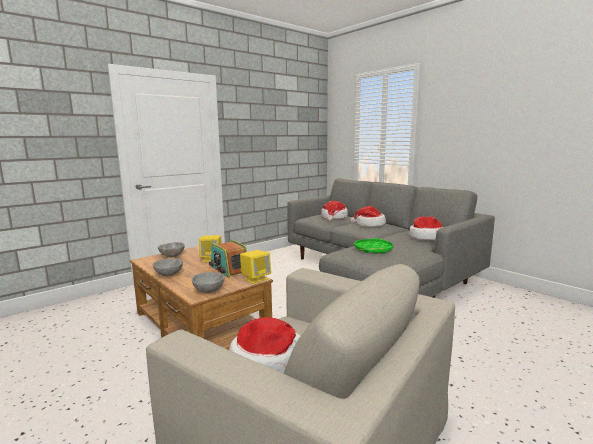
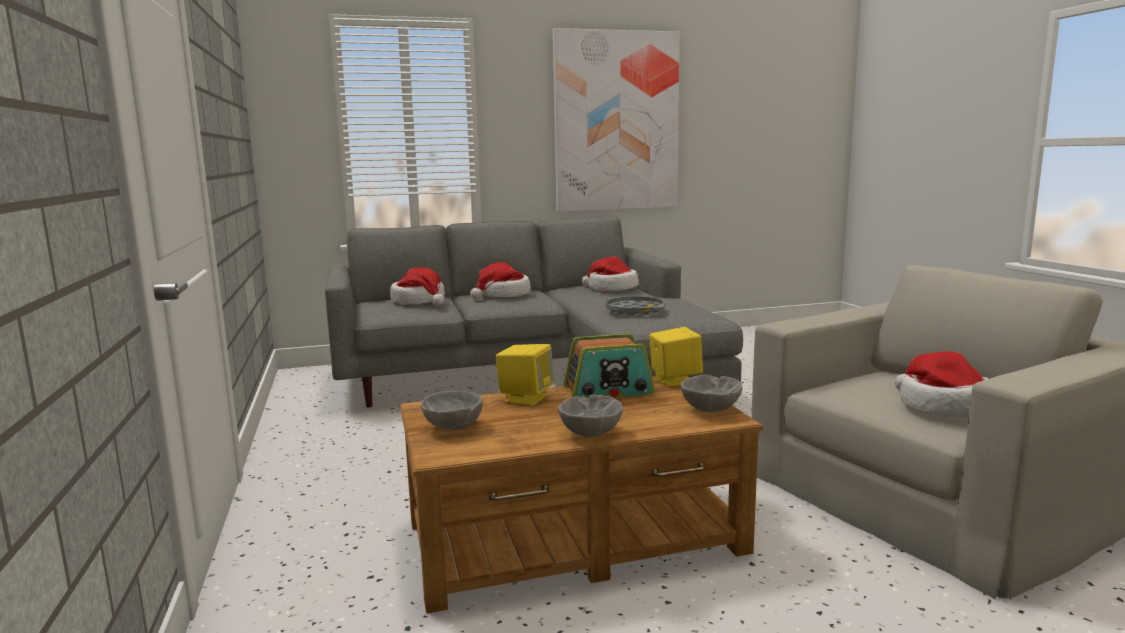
camera: 65 degrees left, 0 degrees up
green tray [354,238,394,254] -> grey tray [605,296,665,316]
none -> picture [553,28,680,212]

